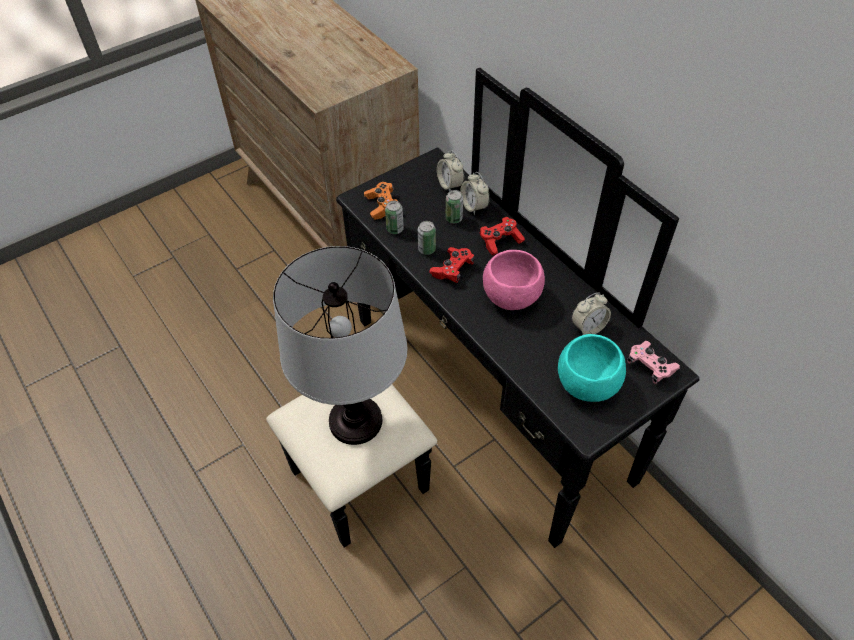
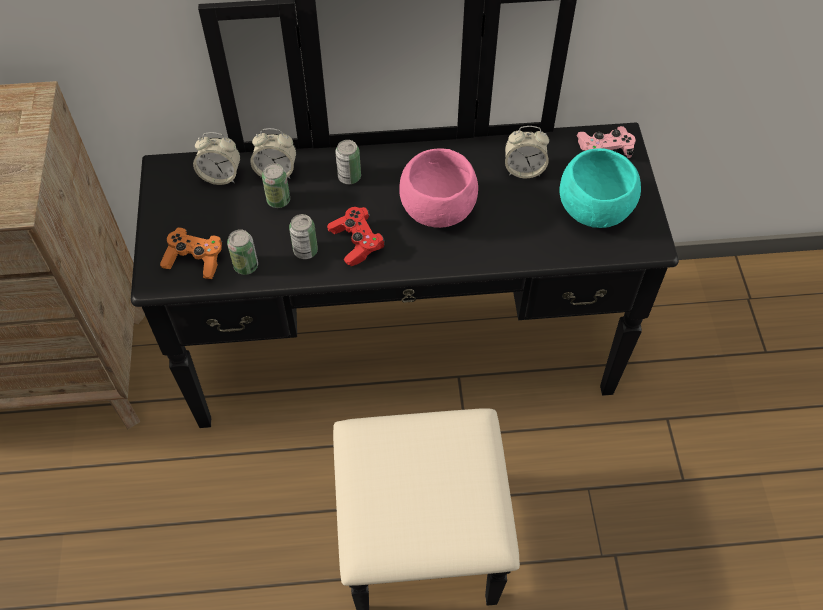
camera: 60 degrees left, 5 degrees up
table lamp [273,246,408,445] -> none
red game controller [479,217,525,256] -> can [335,140,361,184]
alarm clock [571,293,611,335] -> alarm clock turned 90 degrees clockwise [505,126,549,178]

